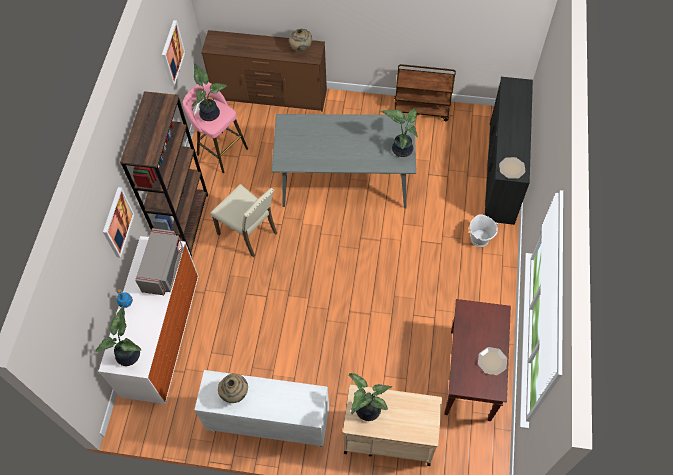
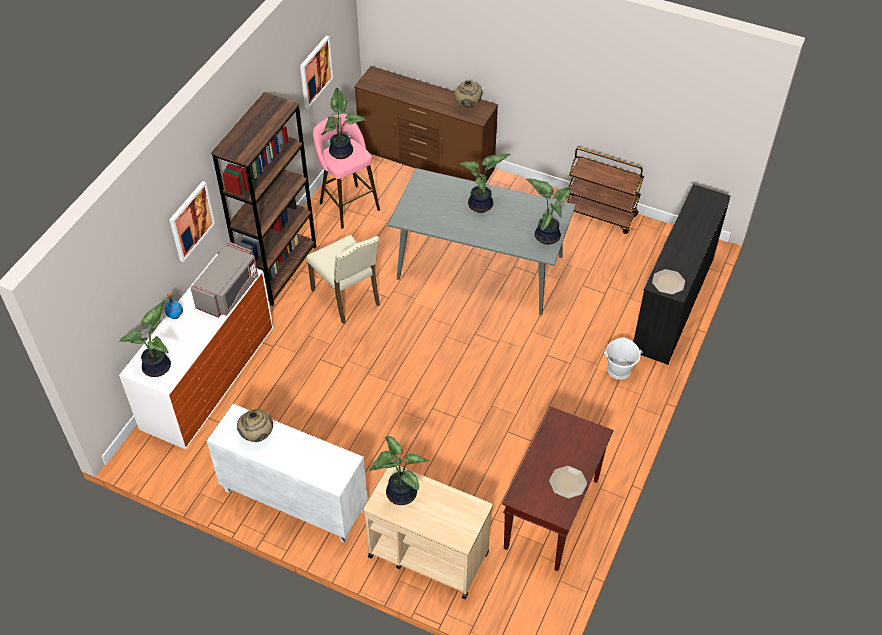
camera: 15 degrees right, 10 degrees down
none -> potted plant [460,154,511,213]

